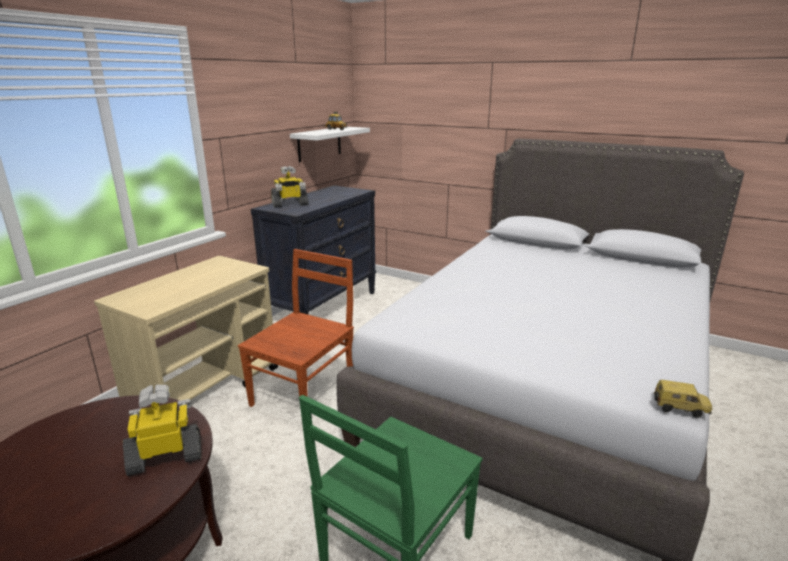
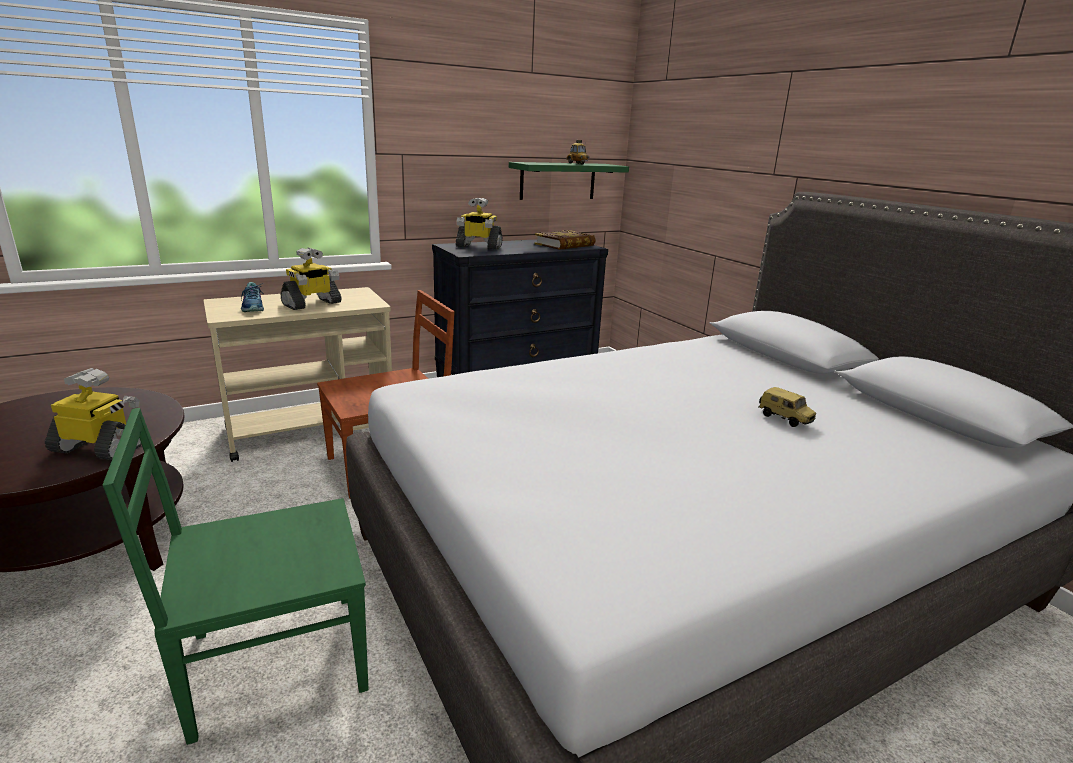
camera: 30 degrees right, 0 degrees up
white shelf [290,127,370,162] -> green shelf [509,162,629,200]
toy car [654,380,712,418] -> toy car moved to [759,387,816,427]
none -> shoe [241,282,264,312]
none -> toy robot [280,248,342,310]
none -> book [534,230,596,250]

